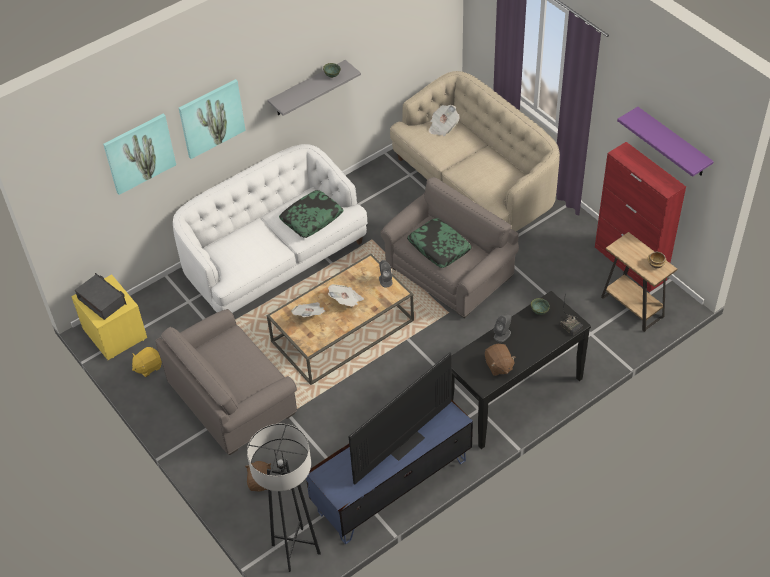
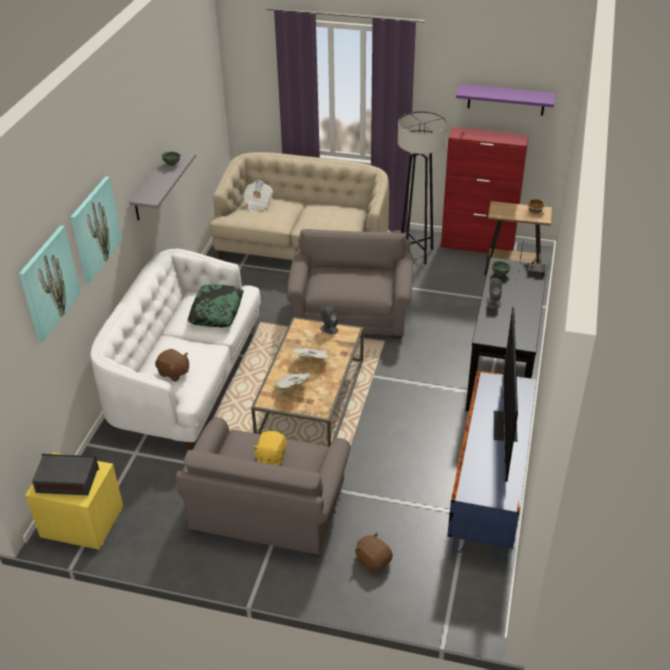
camera: 40 degrees left, 10 degrees down
yellow plush toy [132,347,162,377] -> yellow plush toy moved to [252,431,286,466]
grey floor lamp [247,424,321,572] -> grey floor lamp moved to [398,111,447,265]
pillow [407,218,472,268] -> none
brown plush toy [485,344,516,376] -> brown plush toy moved to [155,349,189,382]

